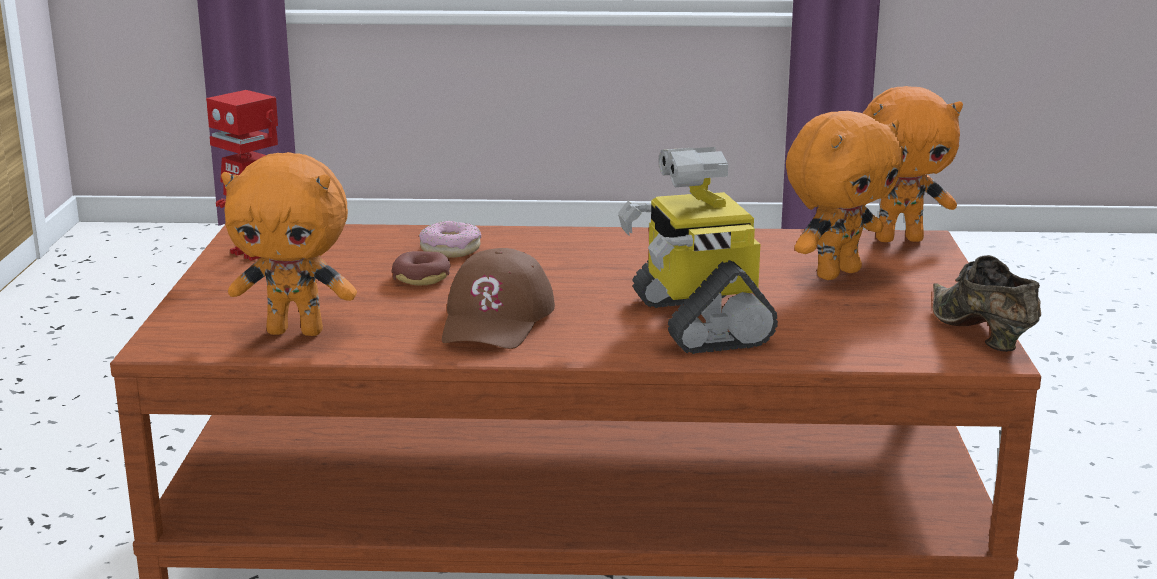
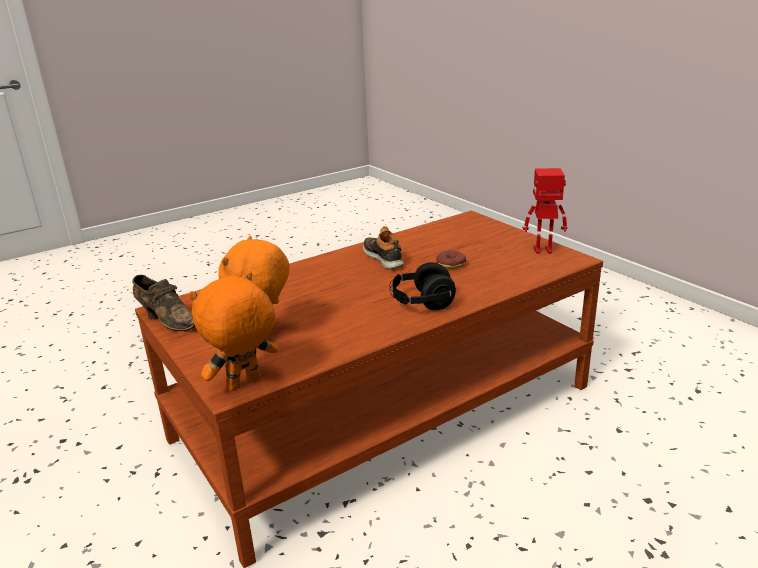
camera: 145 degrees right, 5 degrees up
orange plush toy [221,152,357,336] -> none
donut [419,221,481,258] -> none
brown cap [442,248,555,349] -> shoe [363,226,404,269]
toy robot [618,147,778,354] -> none
none -> black headphones [389,262,456,310]

